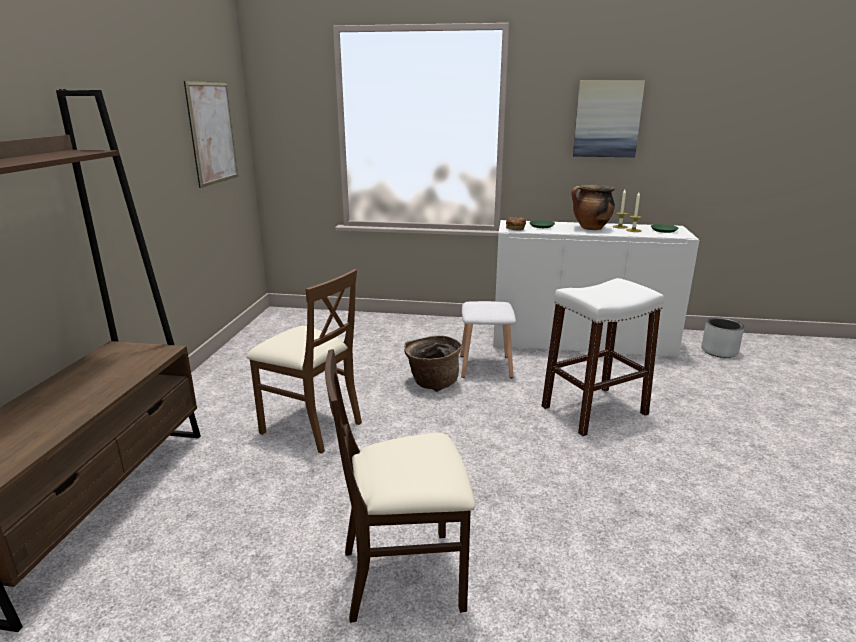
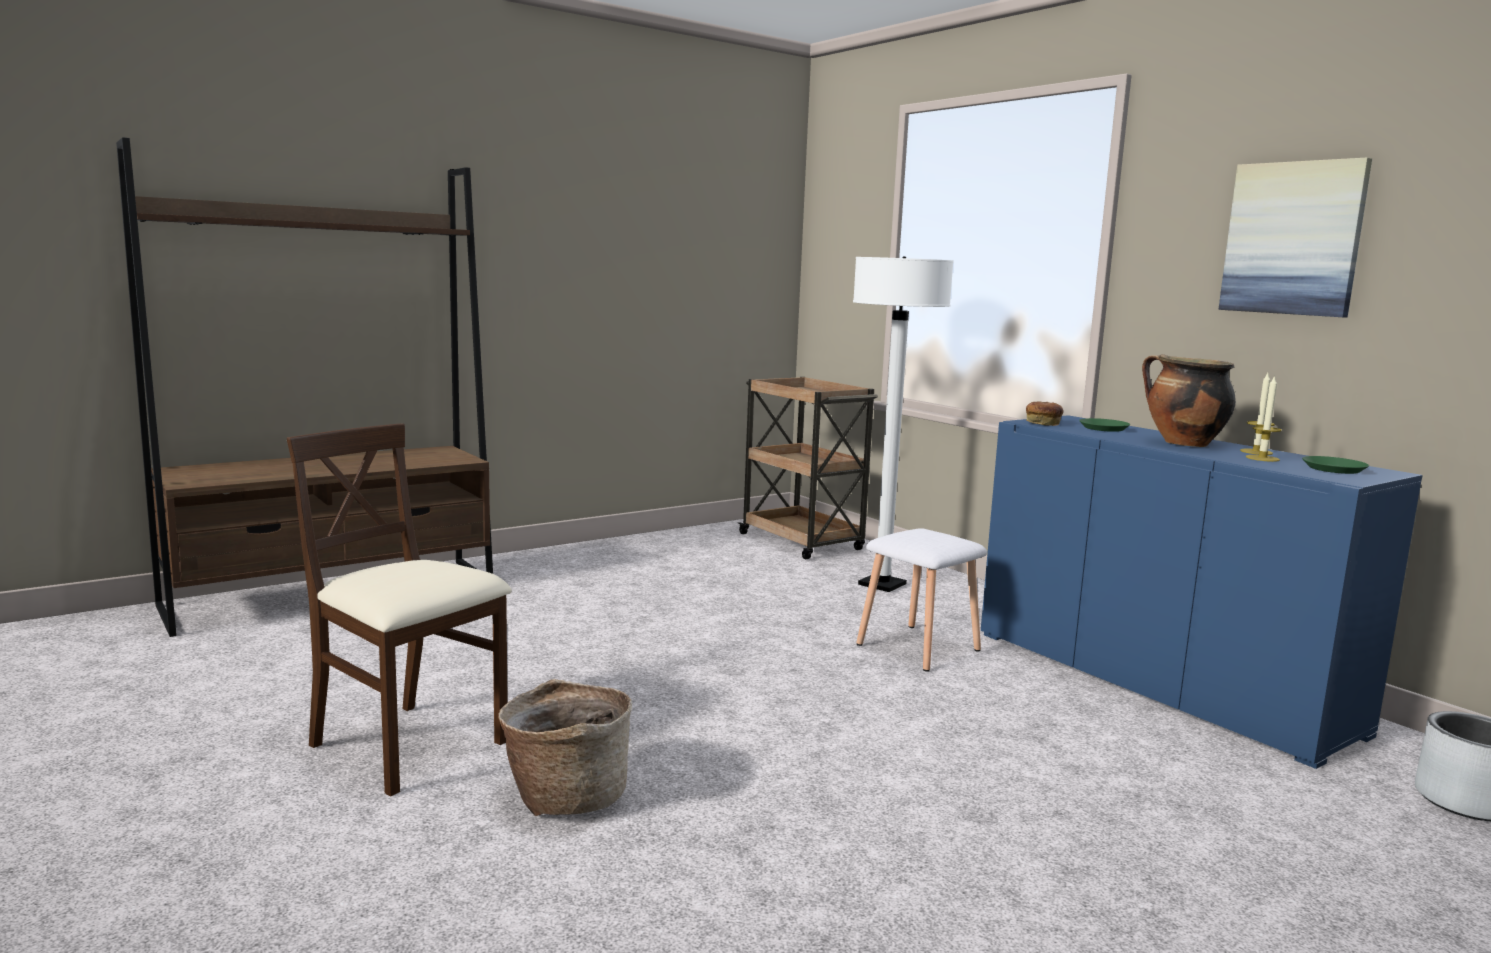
camera: 45 degrees right, 10 degrees down
picture [184,81,238,188] -> none
brown chair [246,269,362,454] -> none
basket [404,335,463,392] -> basket moved to [498,679,632,816]
white cabinet [493,220,699,359] -> blue cabinet [981,415,1423,769]
white stool [542,278,664,436] -> none
none -> brown cart [738,377,878,559]
none -> white floor lamp [853,257,954,592]

